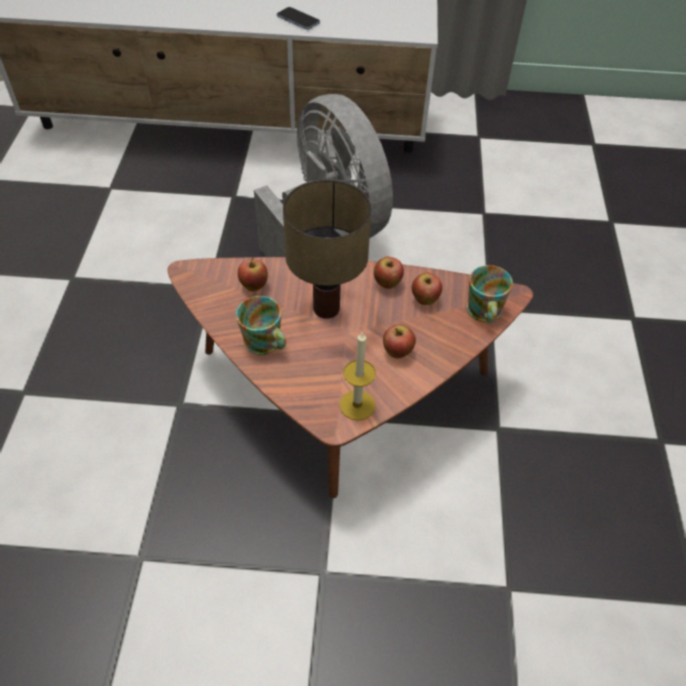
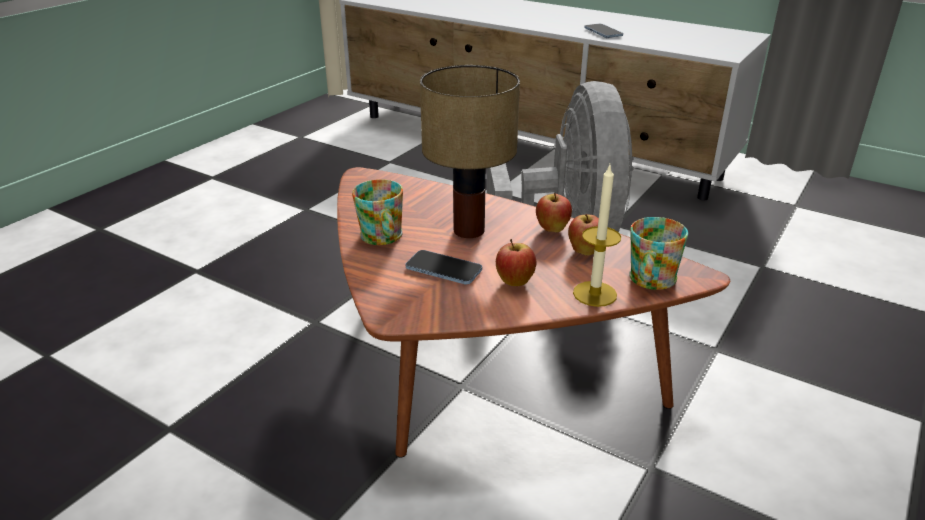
camera: 30 degrees right, 20 degrees down
apple [238,257,268,292] -> none
candle [339,331,376,421] -> candle moved to [573,166,621,307]
none -> phone [406,250,482,285]

